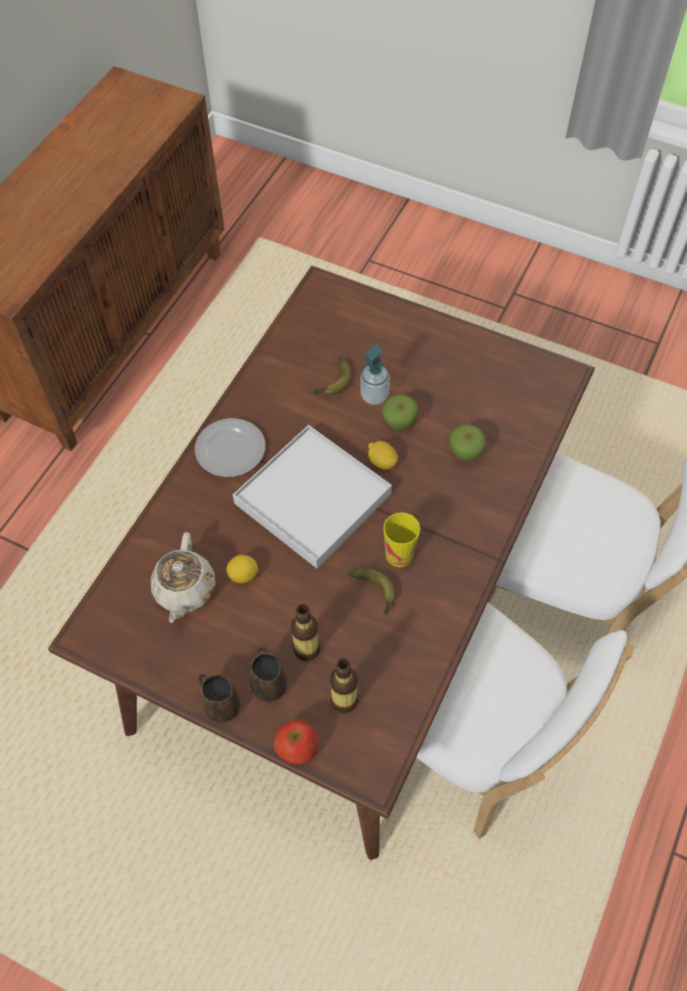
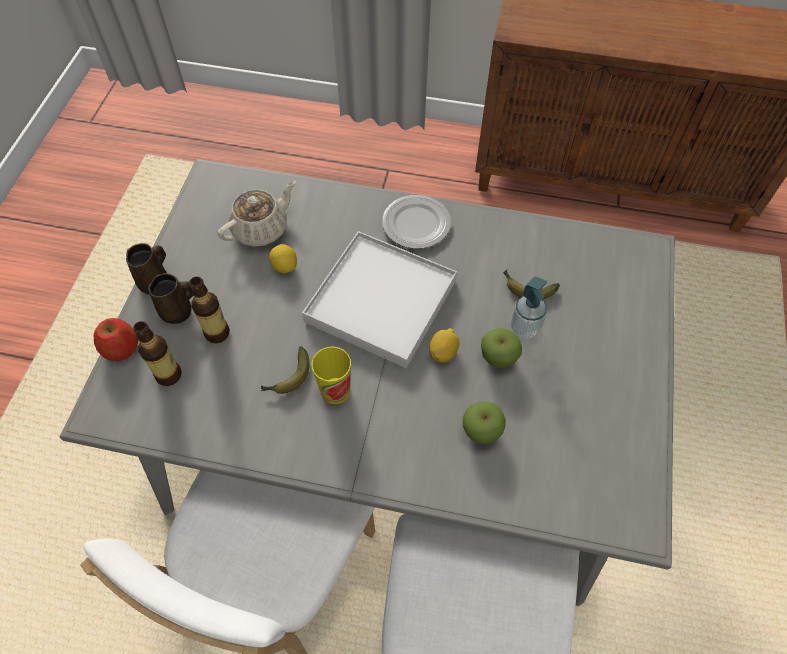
camera: 75 degrees right, 0 degrees up
brown dining table [48,266,595,860] -> grey dining table [60,159,675,606]
beige teapot [151,532,215,623] -> beige teapot turned 150 degrees clockwise [217,180,296,247]

